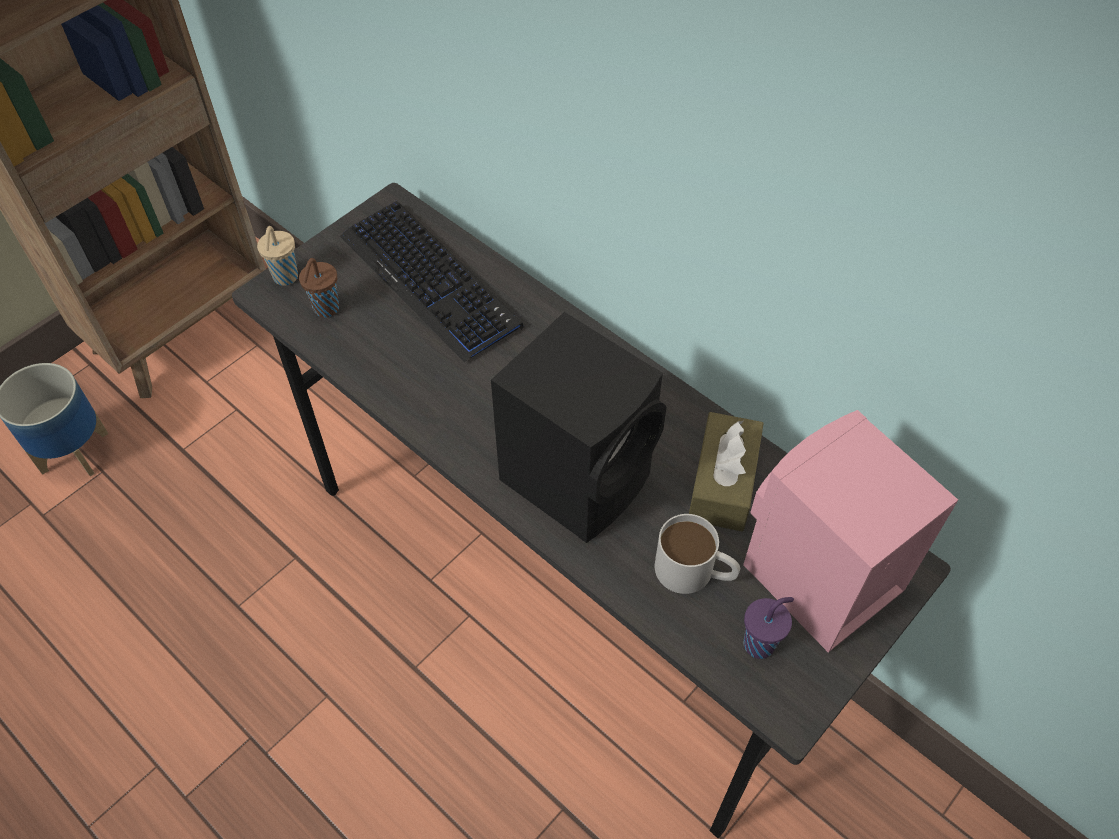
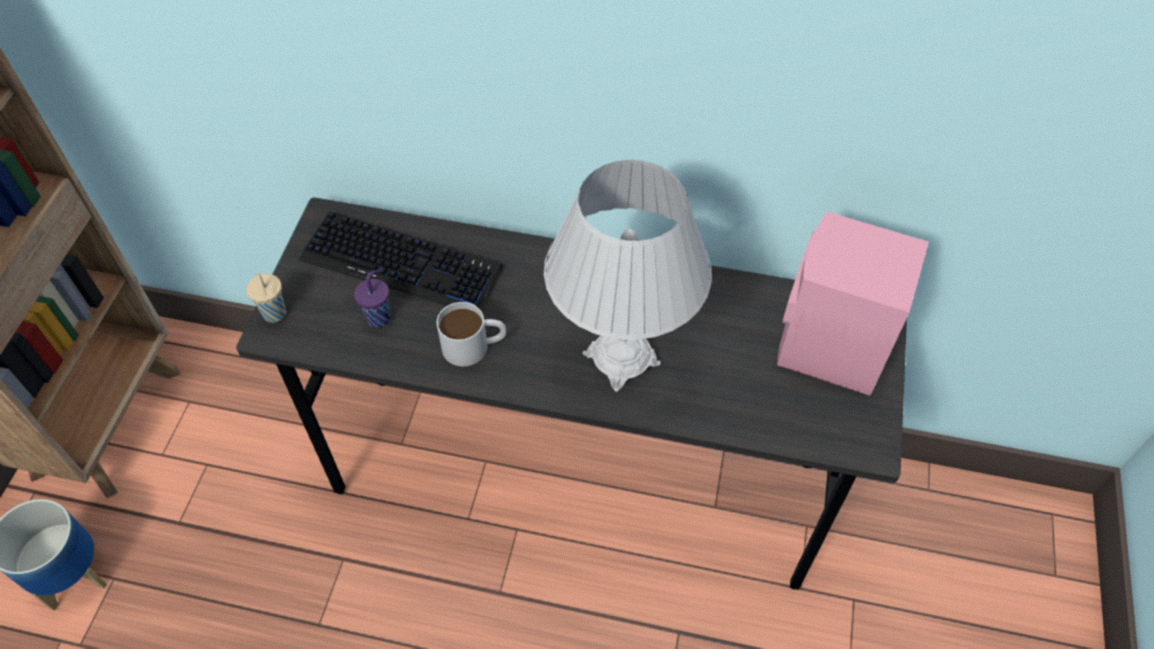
camera: 30 degrees left, 0 degrees up
brown cup [299,258,339,318] -> none
black speaker [491,312,667,543] -> white table lamp [544,160,712,392]
white mug [655,514,740,594] -> white mug moved to [437,302,506,366]
brown tissue box [689,412,764,531] -> none
purple cup [744,597,794,659] -> purple cup moved to [354,270,390,328]

